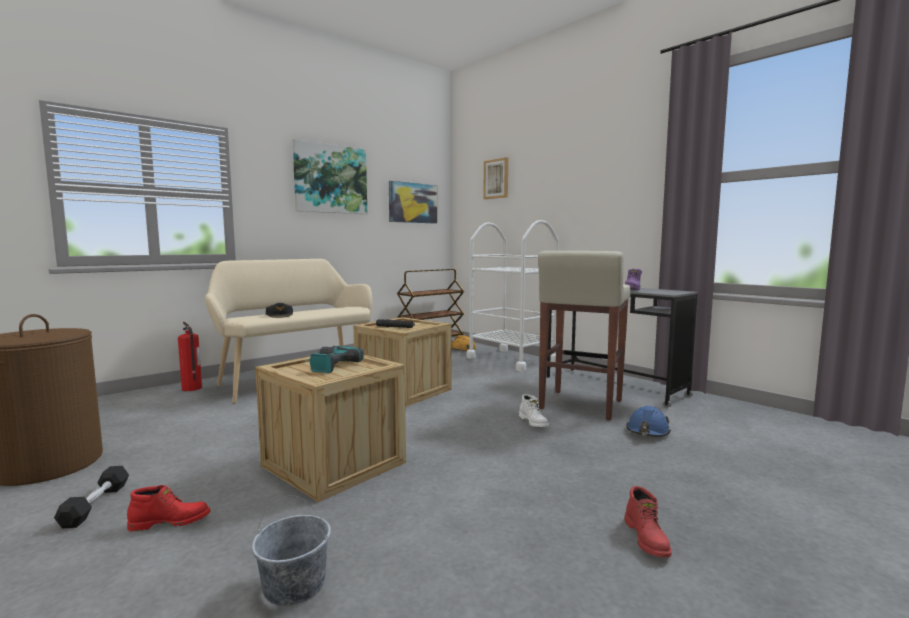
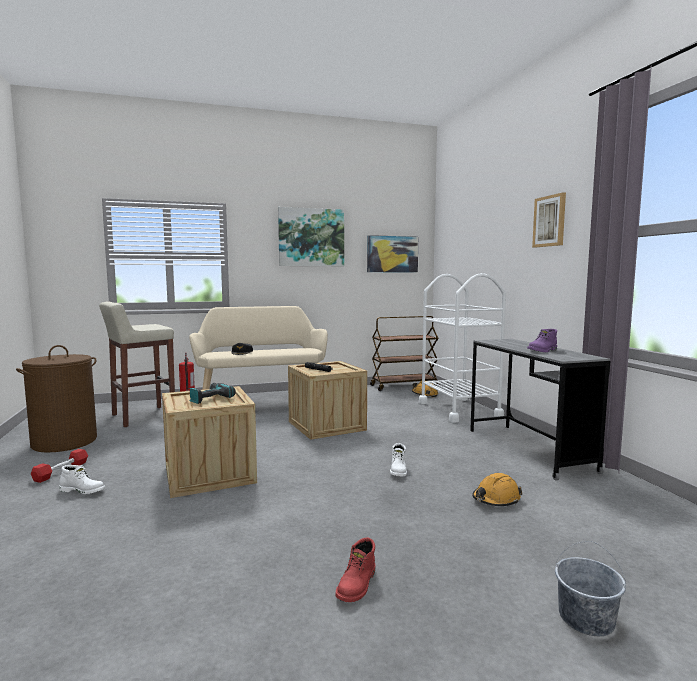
camera: 25 degrees right, 0 degrees up
black dumbbell [54,466,129,529] -> red dumbbell [31,449,88,483]
red boot [127,485,210,532] -> white boot [59,465,105,494]
grey bucket [252,495,331,606] -> grey bucket moved to [555,541,626,636]
picture [483,157,508,199] -> picture moved to [532,192,566,248]
beige stool [538,251,631,420] -> beige stool moved to [99,301,175,427]
blue hard hat [626,406,671,437] -> orange hard hat [472,473,522,506]

